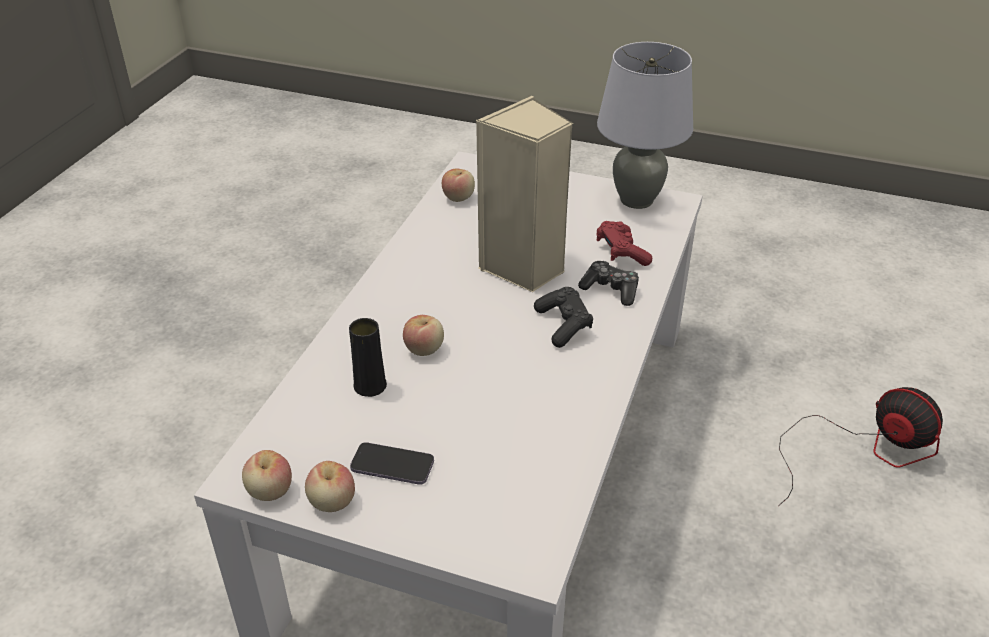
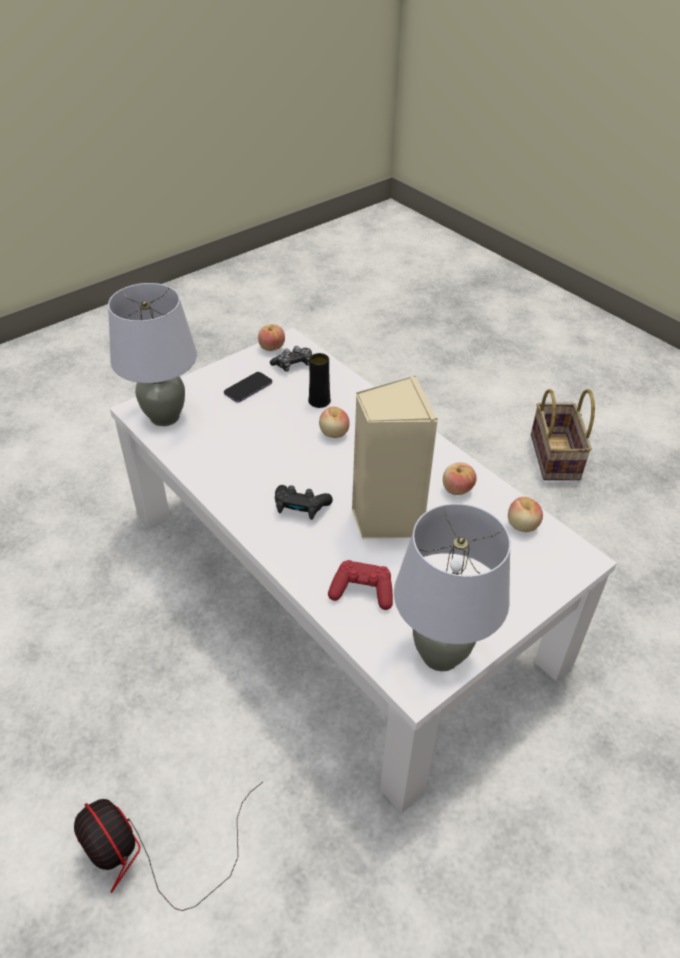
camera: 120 degrees right, 5 degrees up
apple [305,461,355,512] -> apple moved to [443,462,477,495]
game controller [578,261,639,306] -> game controller moved to [270,346,312,372]
fan [778,387,943,506] -> fan turned 60 degrees clockwise [74,782,263,911]
none -> grey table lamp [108,283,197,426]
none -> basket [531,389,595,480]

